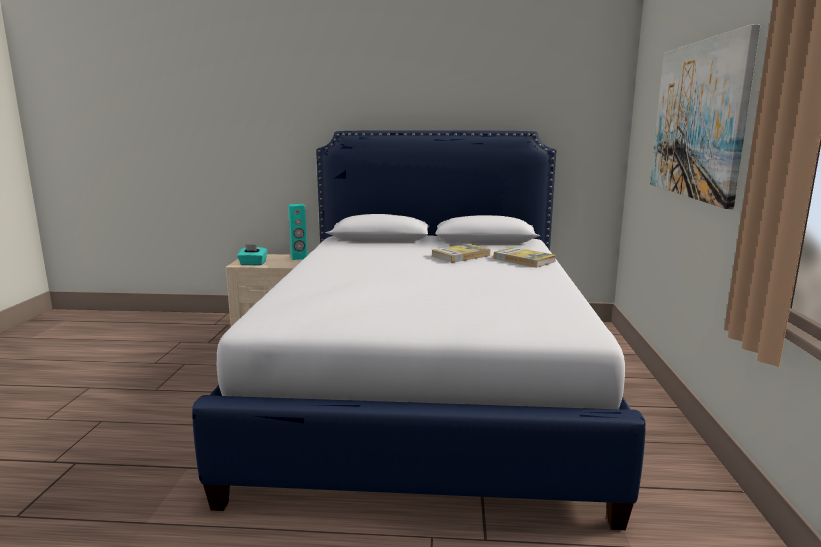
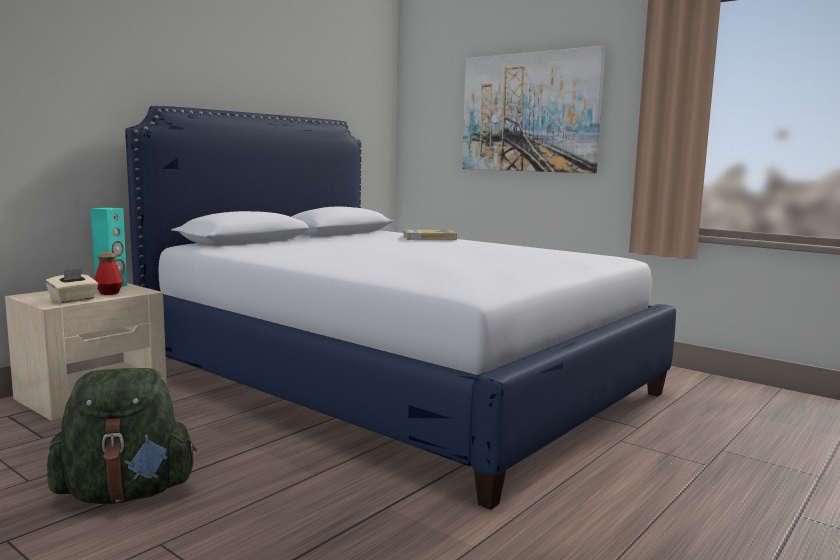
camera: 55 degrees left, 5 degrees down
turquoise tissue box [237,244,268,266] -> beige tissue box [45,268,98,304]
book [432,244,490,263] -> none
none -> green backpack [47,368,197,504]
none -> bottle [94,252,124,295]

